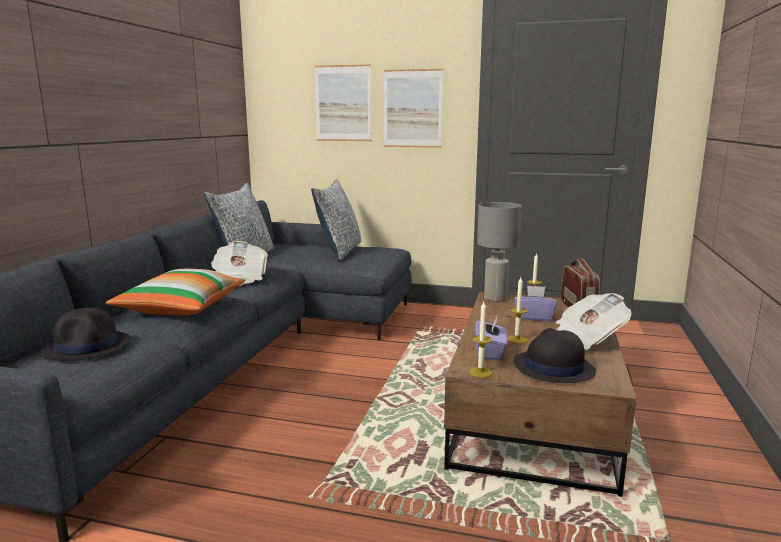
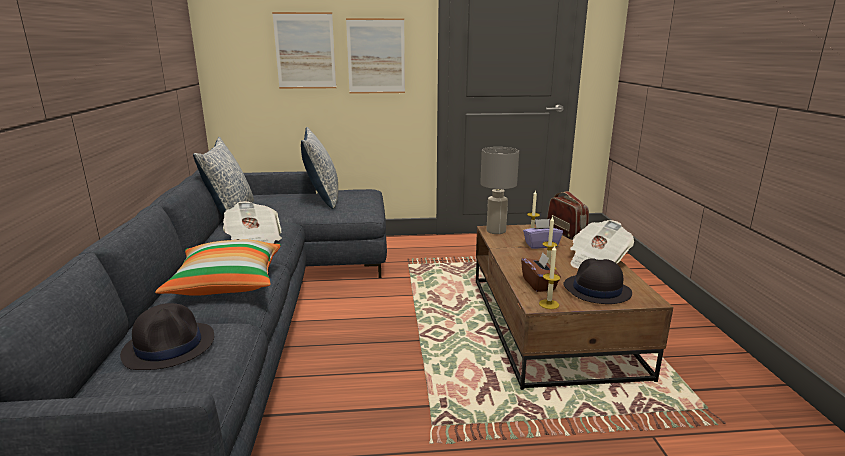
camera: 20 degrees left, 5 degrees up
purple tissue box [475,317,508,360] -> brown tissue box [521,252,561,292]

